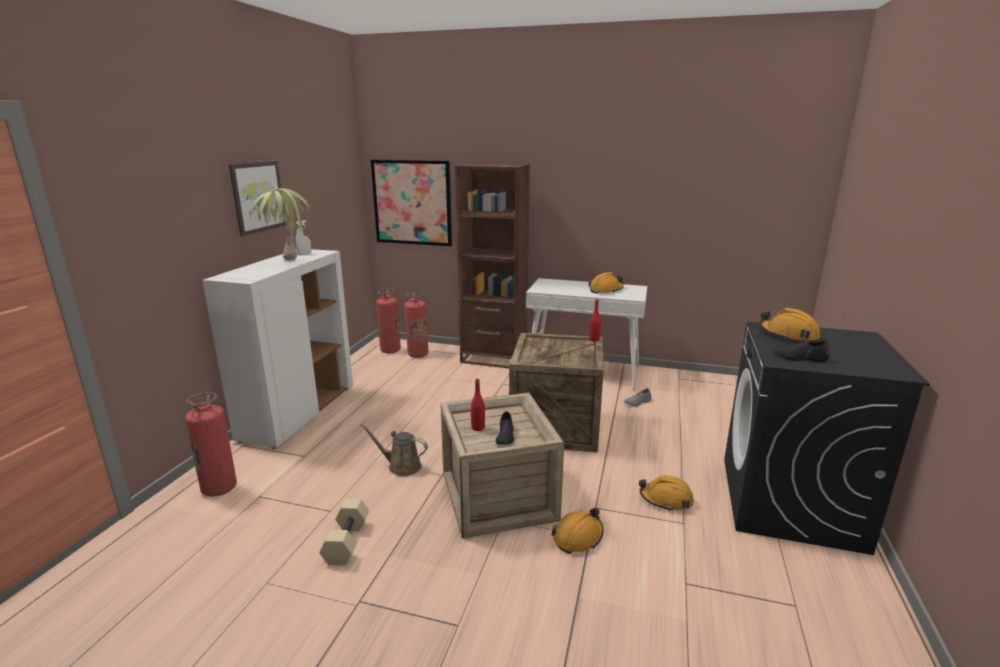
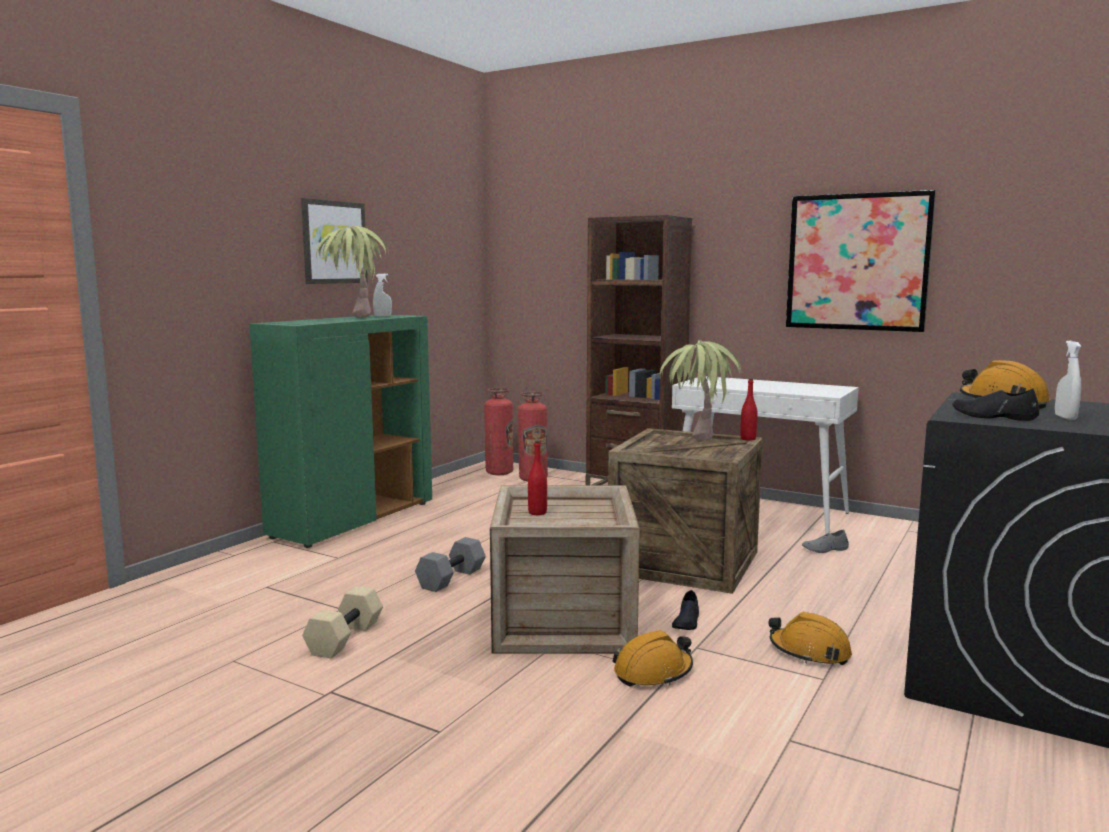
camera: 15 degrees right, 10 degrees down
fire extinguisher [185,392,237,497] -> none
white cabinet [202,249,353,449] -> green cabinet [249,315,432,548]
brown watering can [360,424,428,476] -> grey dumbbell [415,537,486,592]
picture [371,160,452,246] -> picture moved to [786,190,936,332]
black shoe [496,411,514,445] -> black shoe moved to [672,590,699,630]
orange hard hat [588,272,624,294] -> none
none -> potted plant [660,340,741,441]
none -> white spray bottle [1055,341,1081,420]

